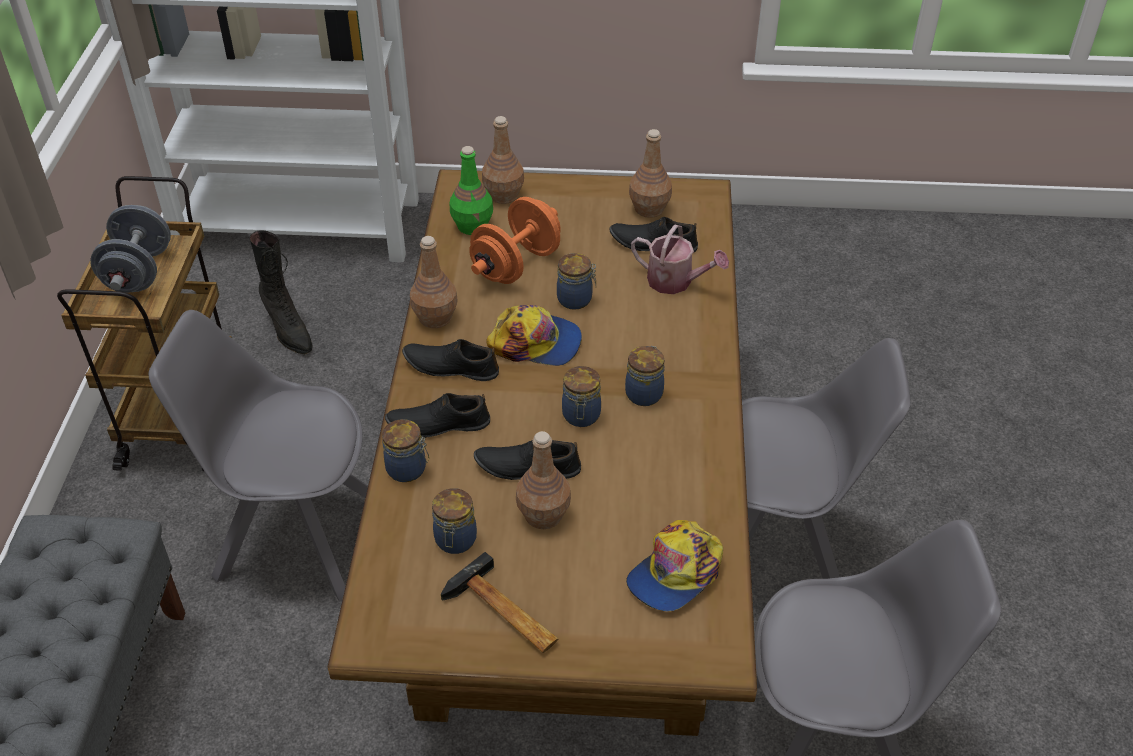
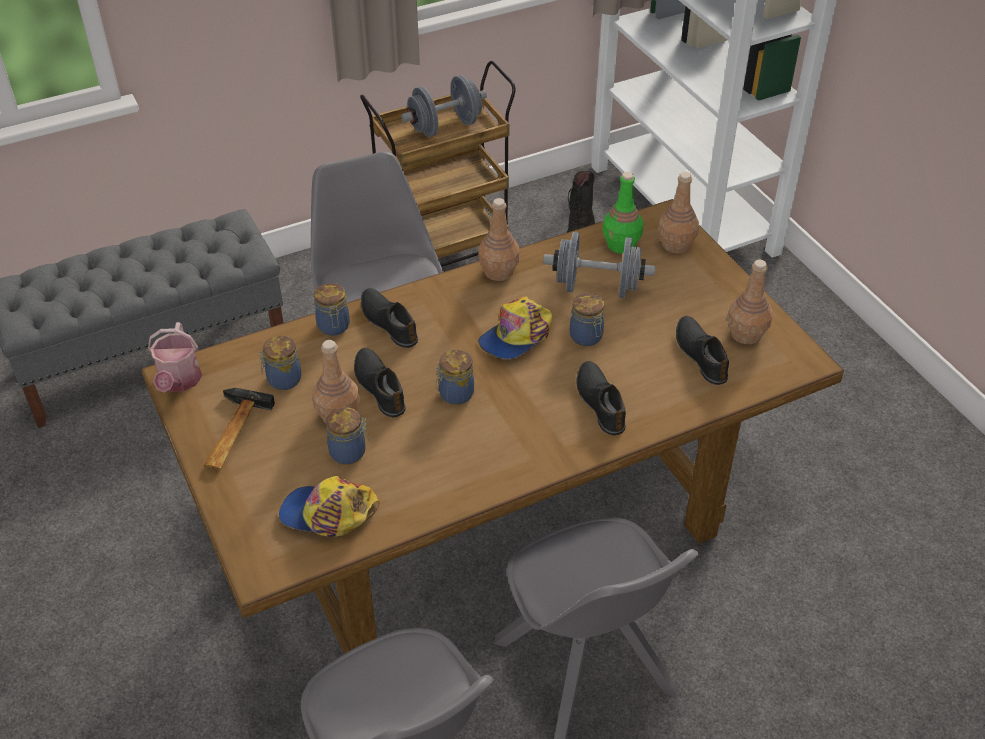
camera: 60 degrees right, 0 degrees up
black shoe [402,339,499,381] -> black shoe moved to [576,361,626,435]
orange dumbbell [469,197,561,284] -> grey dumbbell [543,232,656,298]
cap [486,305,582,366] -> cap turned 60 degrees clockwise [478,296,553,359]
jar [625,346,665,406] -> jar moved to [326,407,369,465]
watering can [631,224,729,294] -> watering can moved to [148,322,202,392]

